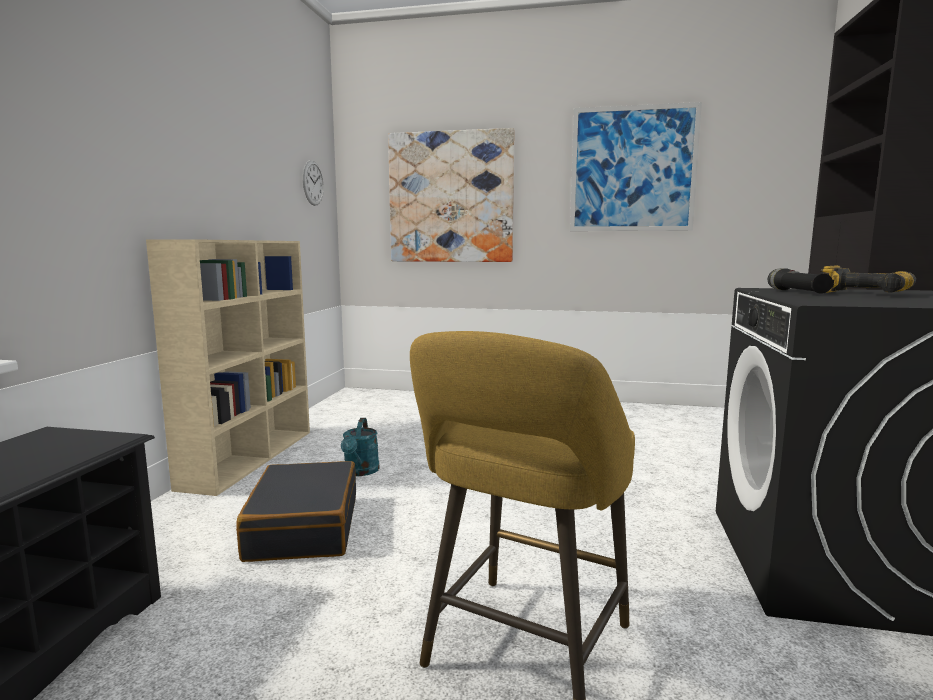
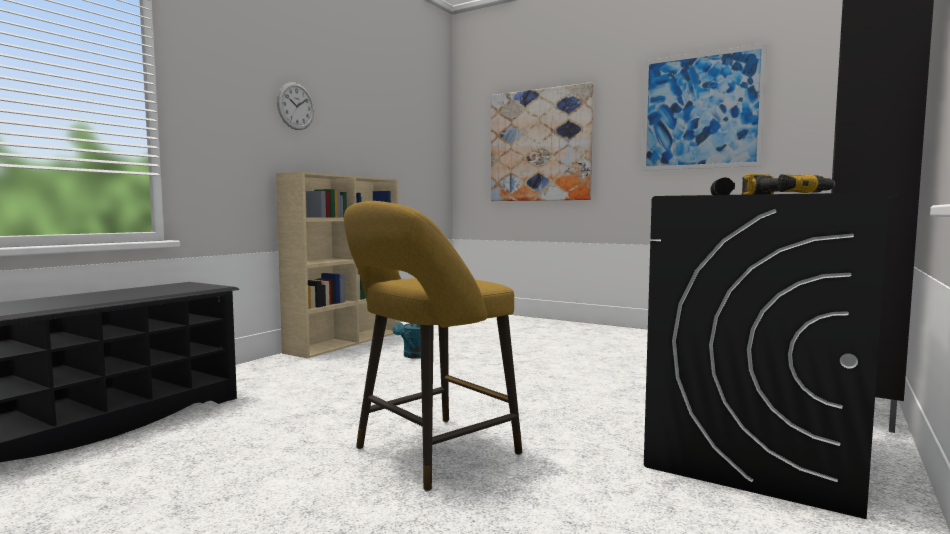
camera: 20 degrees right, 5 degrees down
black suitcase [236,461,356,562] -> none
wall clock [303,160,324,206] -> wall clock moved to [277,82,314,130]

